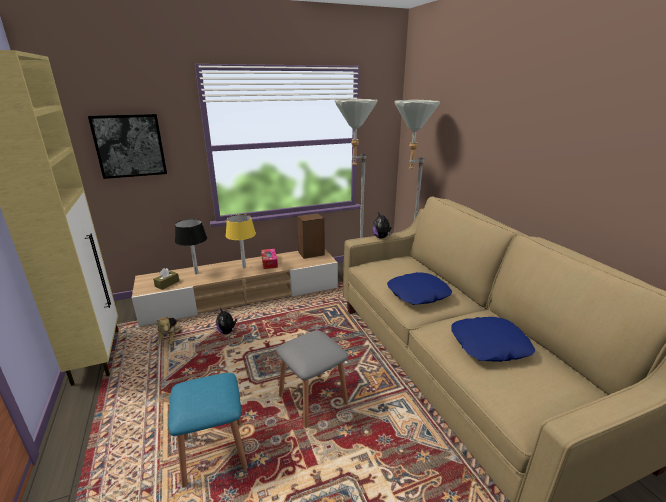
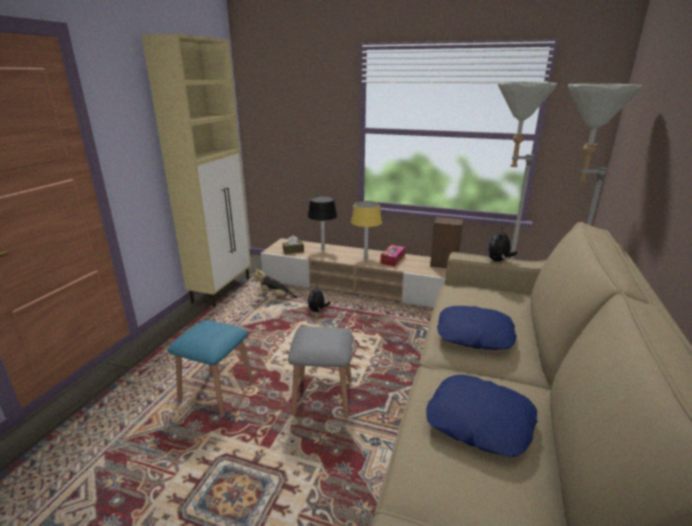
camera: 40 degrees right, 0 degrees up
picture [88,114,167,179] -> none
plush toy [156,315,180,345] -> plush toy turned 60 degrees clockwise [252,268,298,298]

